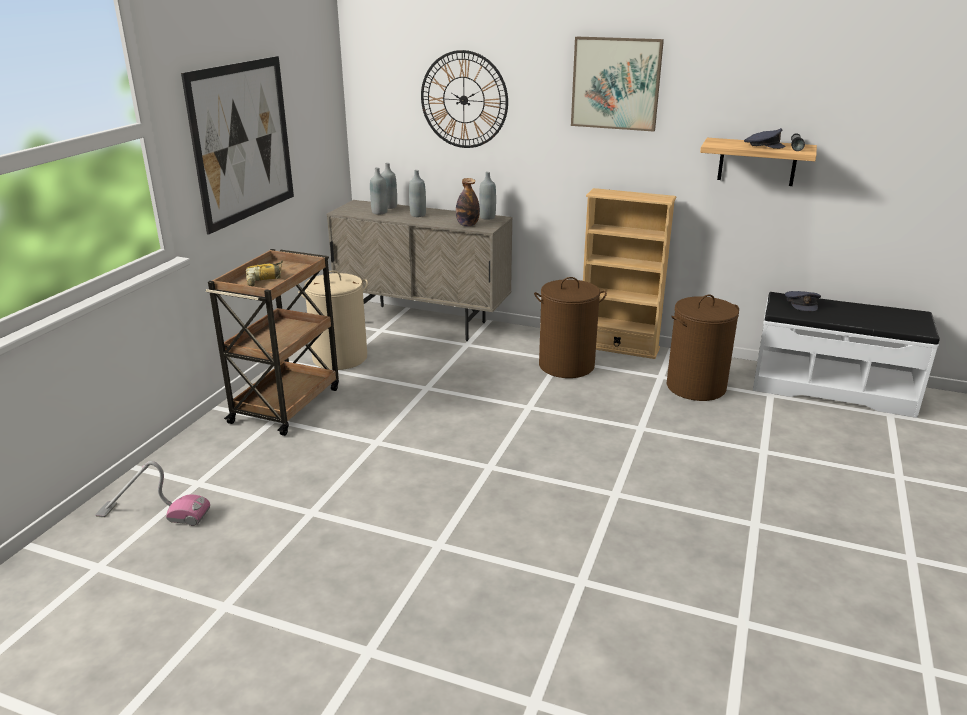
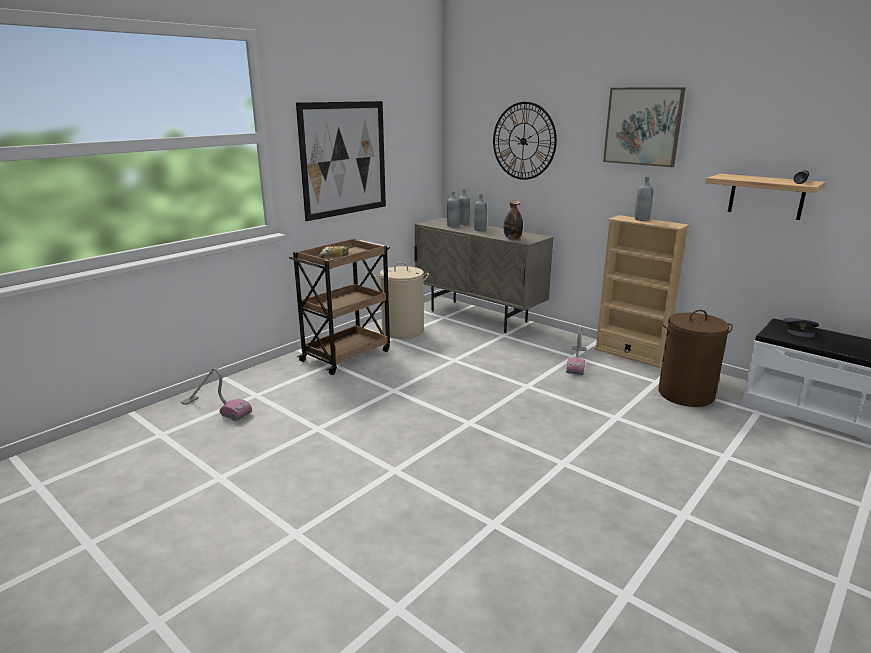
camera: 20 degrees right, 5 degrees down
grey bottle [479,172,496,220] -> grey bottle moved to [635,176,653,221]
brown laundry basket [534,277,607,378] -> vacuum cleaner [566,326,587,375]
grey cap [744,128,785,149] -> none

